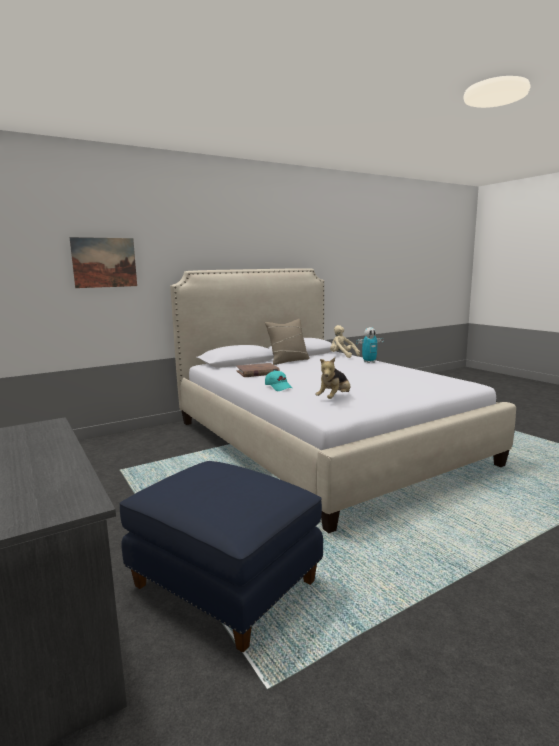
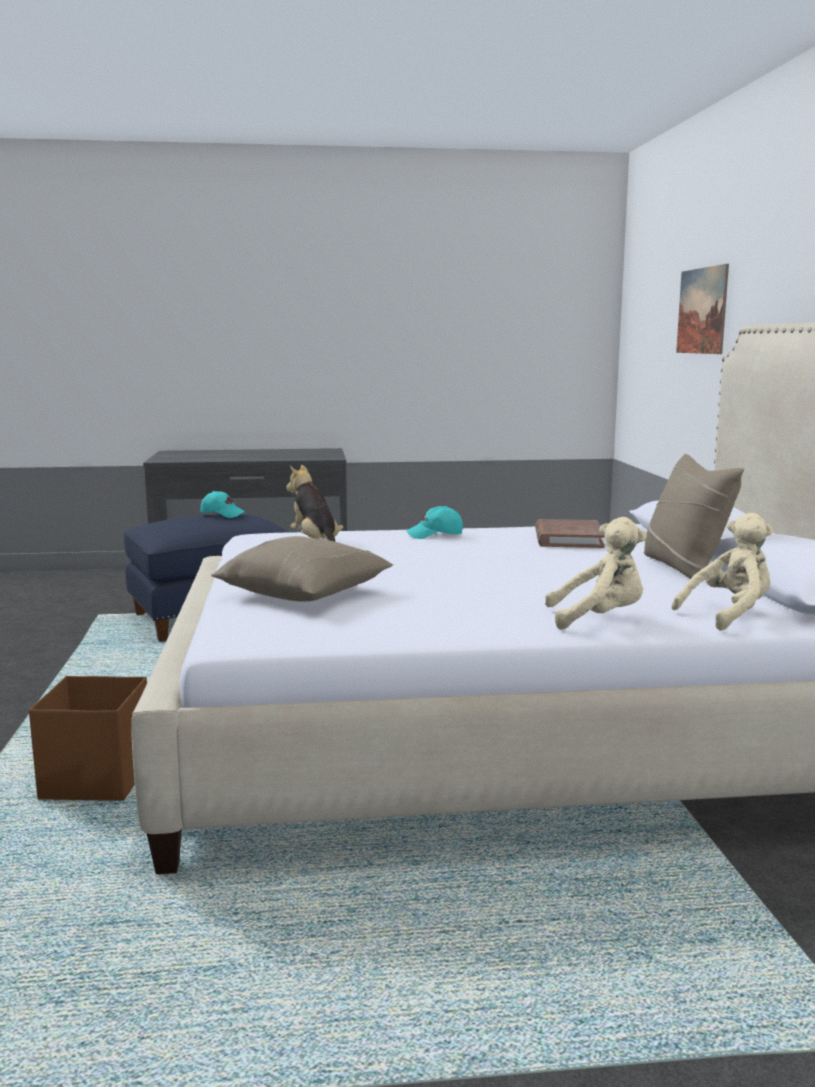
camera: 115 degrees right, 0 degrees up
toy robot [356,327,384,363] -> beige plush toy [545,517,647,630]
none -> brown storage box [29,676,147,801]
none -> turquoise cap [200,491,246,518]
none -> beige pillow [211,536,393,602]

